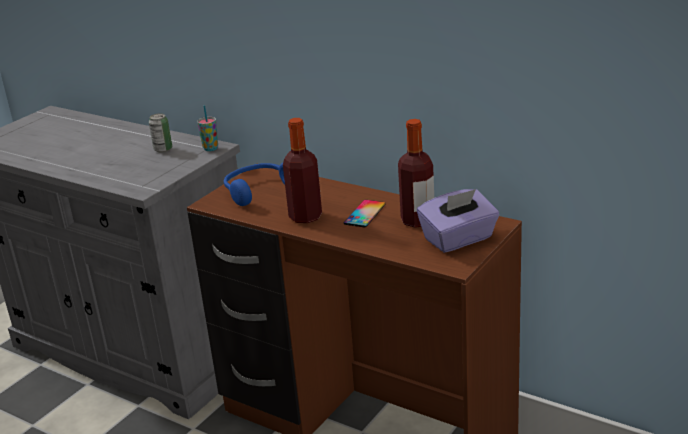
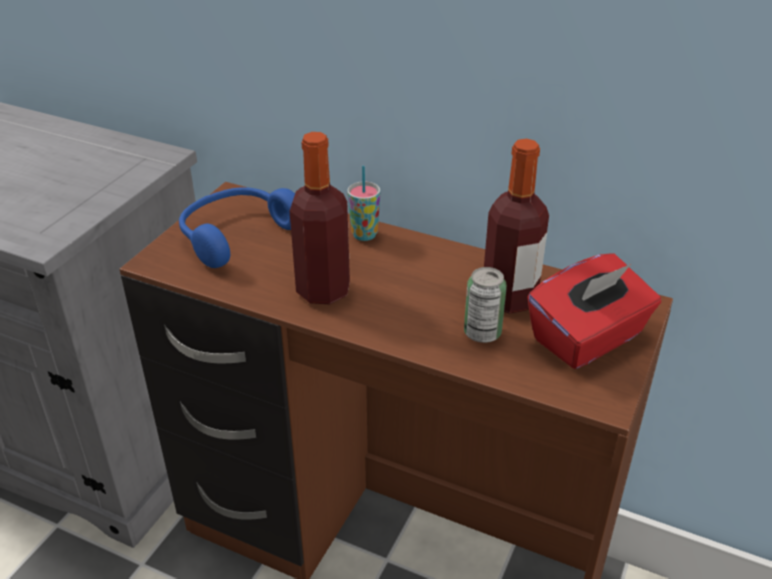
camera: 10 degrees left, 10 degrees up
can [149,113,172,153] -> can moved to [464,267,507,343]
cup [197,106,218,151] -> cup moved to [347,166,380,241]
phone [344,200,386,228] -> none
purple tissue box [417,189,499,253] -> red tissue box [528,253,661,369]

